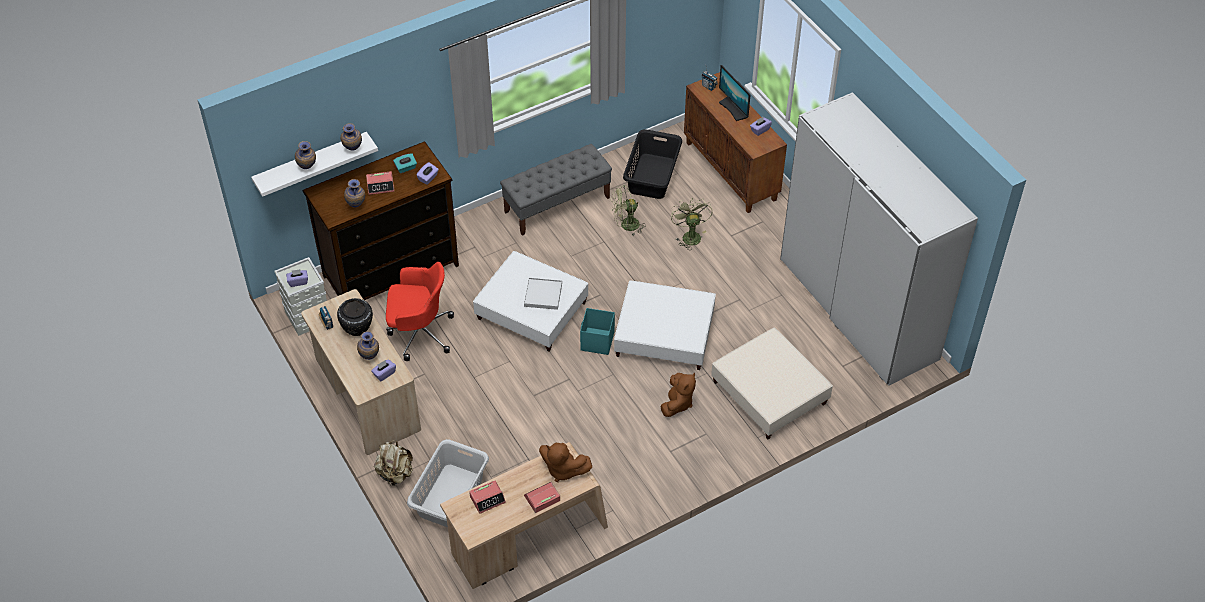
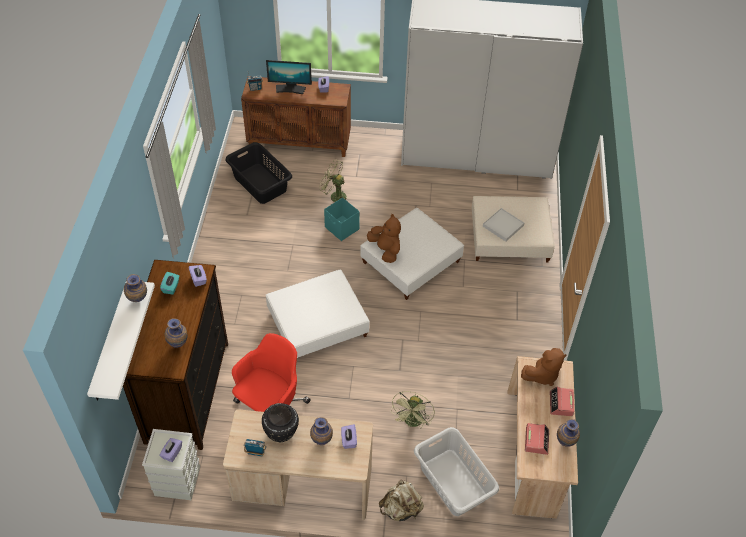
camera: 55 degrees left, 0 degrees up
vase [295,141,316,169] -> vase moved to [557,419,580,447]
alarm clock [366,171,394,195] -> none
grey bench [500,144,612,236] -> none
white tray [524,278,562,310] -> white tray moved to [483,208,524,242]
turquoise storage box [580,308,615,355] -> turquoise storage box moved to [324,197,360,241]
green fan [611,185,645,236] -> green fan moved to [391,391,435,429]
brown plush toy [660,372,696,417] -> brown plush toy moved to [367,214,401,263]

